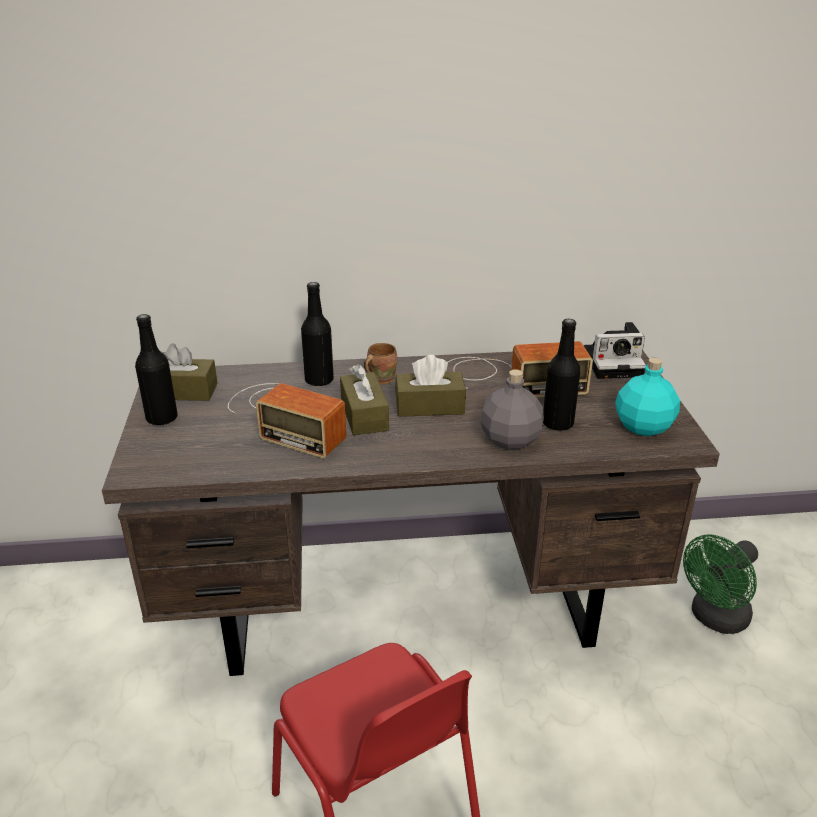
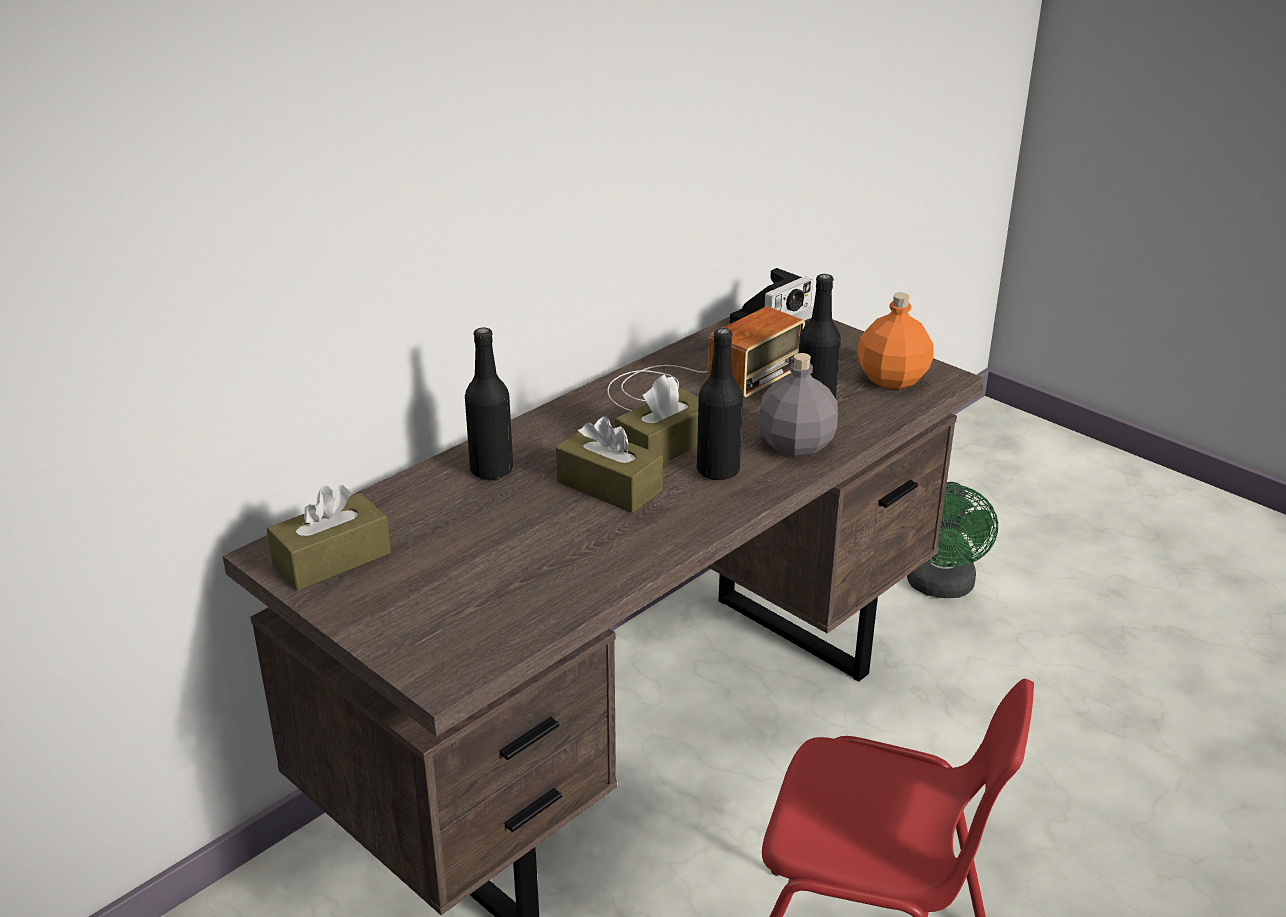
camera: 40 degrees left, 0 degrees up
black bottle [135,314,178,426] -> black bottle moved to [697,328,743,481]
radio [228,383,347,458] -> none
brown mug [364,343,398,385] -> none
turquoise bottle [615,357,680,436] -> orange bottle [857,292,934,389]

